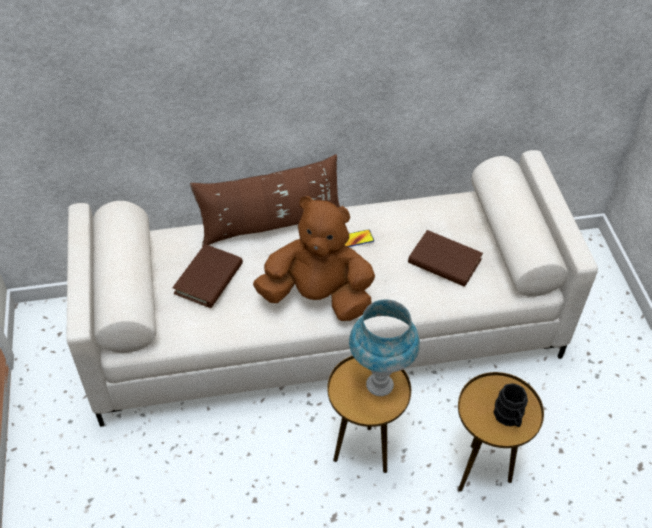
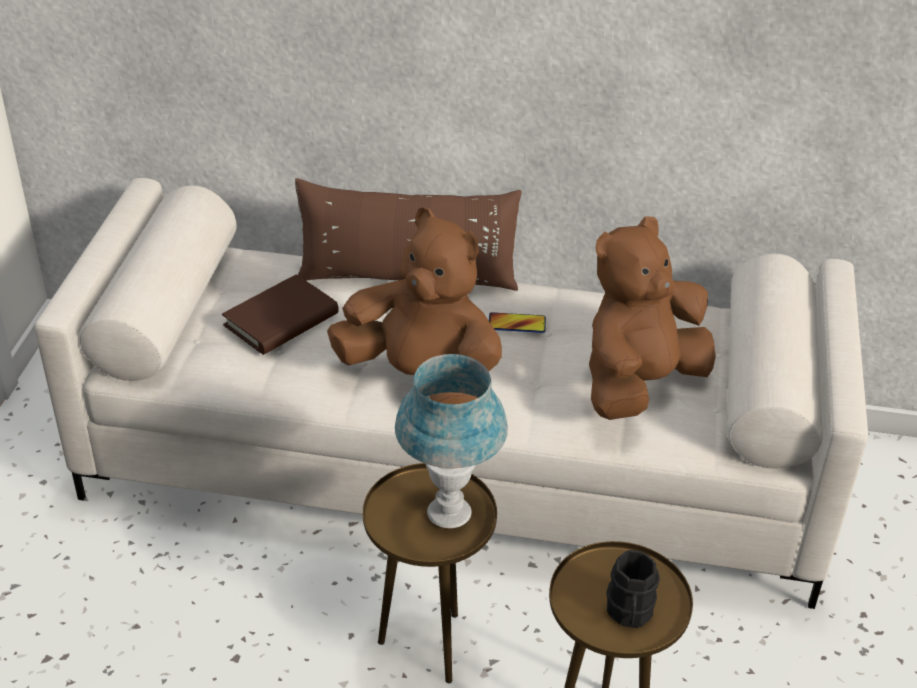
camera: 20 degrees right, 10 degrees down
brown book [408,230,483,287] -> brown plush toy [589,217,716,420]

